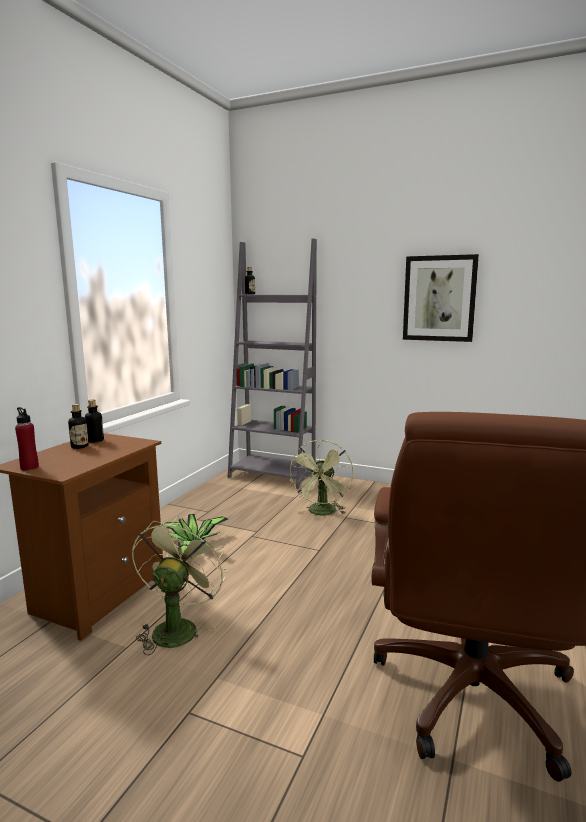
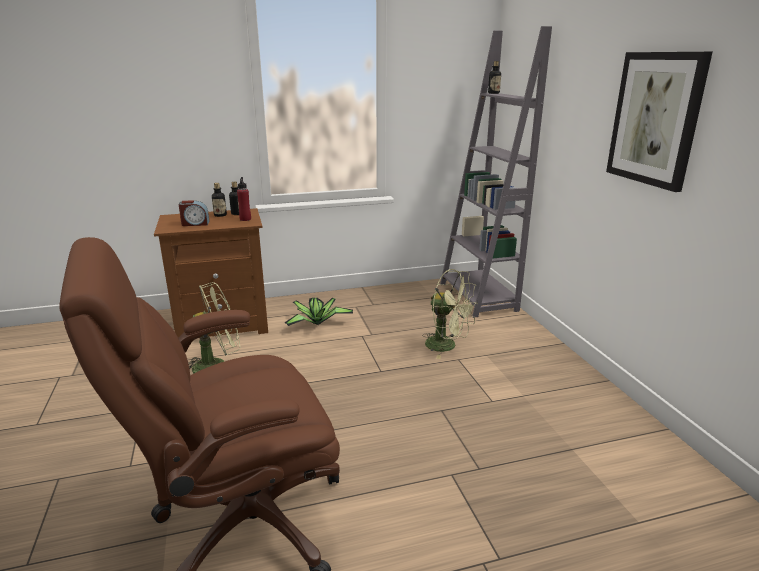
camera: 50 degrees right, 10 degrees up
red bottle [15,407,39,471] -> red bottle moved to [237,177,251,221]
green fan [289,439,353,515] -> green fan turned 120 degrees counterclockwise [422,269,478,359]
none -> alarm clock [178,200,210,226]

